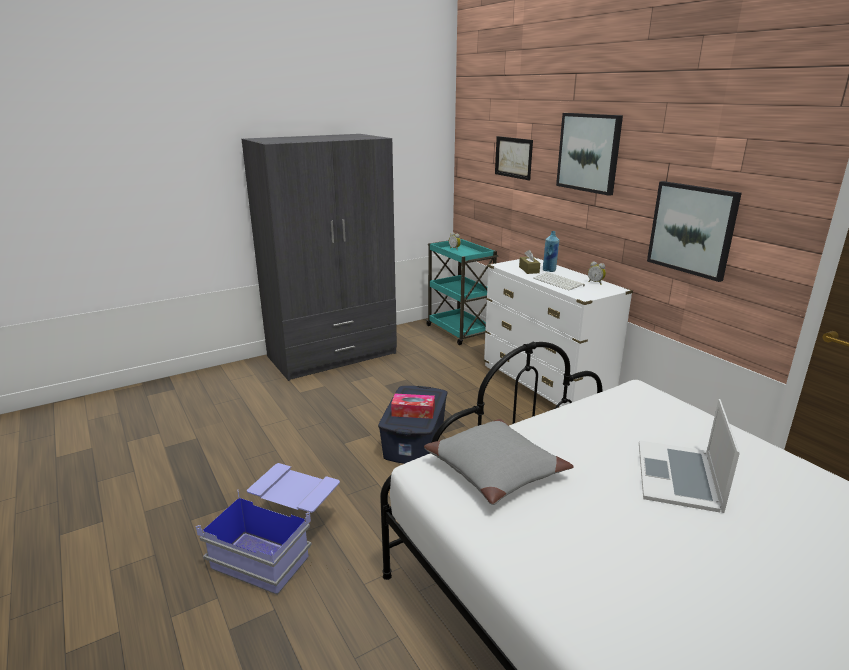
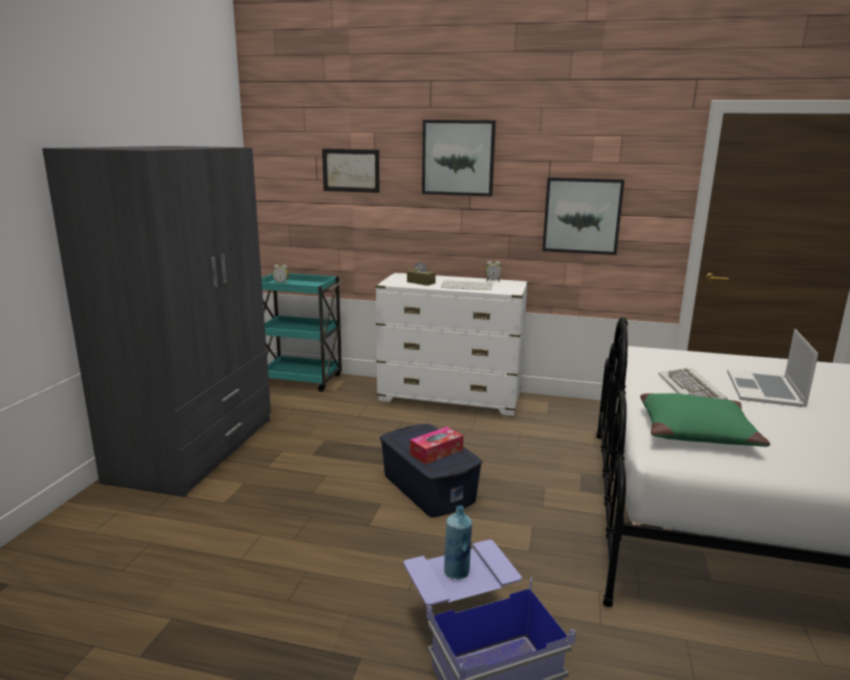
camera: 45 degrees left, 5 degrees down
grey pillow [424,419,573,505] -> green pillow [640,393,770,447]
blue bottle [543,231,559,272] -> blue bottle moved to [444,505,472,580]
laptop [639,399,740,513] -> laptop turned 45 degrees clockwise [727,329,818,407]
none -> keyboard [659,368,728,400]

